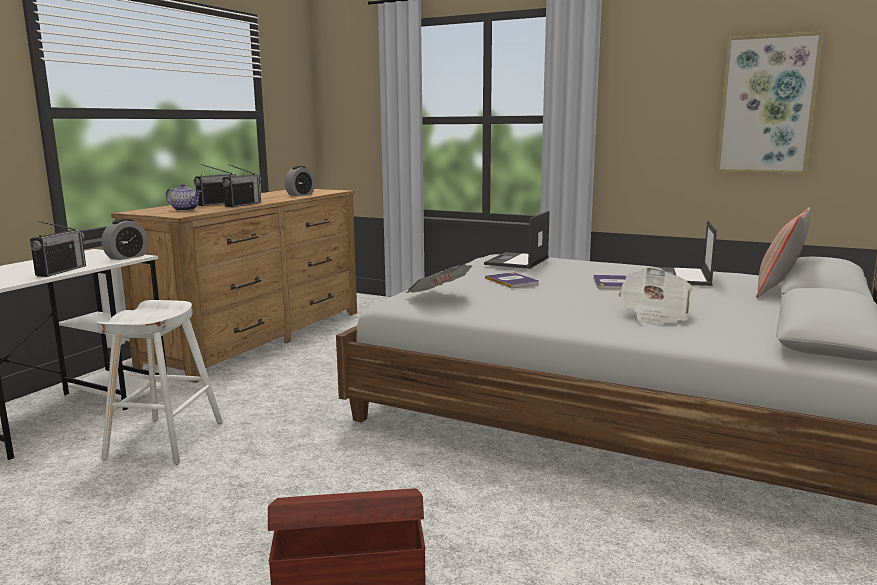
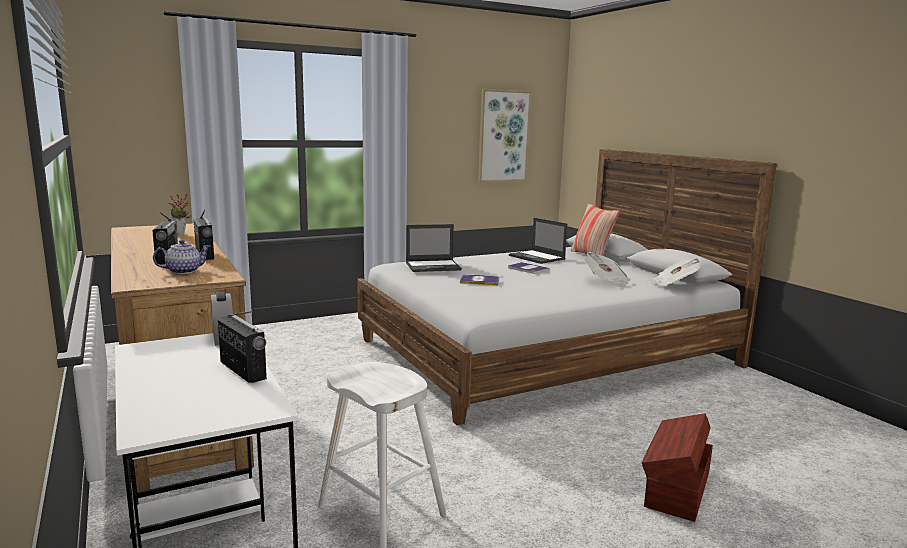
camera: 55 degrees left, 0 degrees up
alarm clock [285,166,315,196] -> potted plant [169,193,191,236]
newspaper [405,264,472,293] -> newspaper moved to [647,258,702,287]
laptop [484,211,550,269] -> laptop turned 75 degrees counterclockwise [406,224,462,272]

